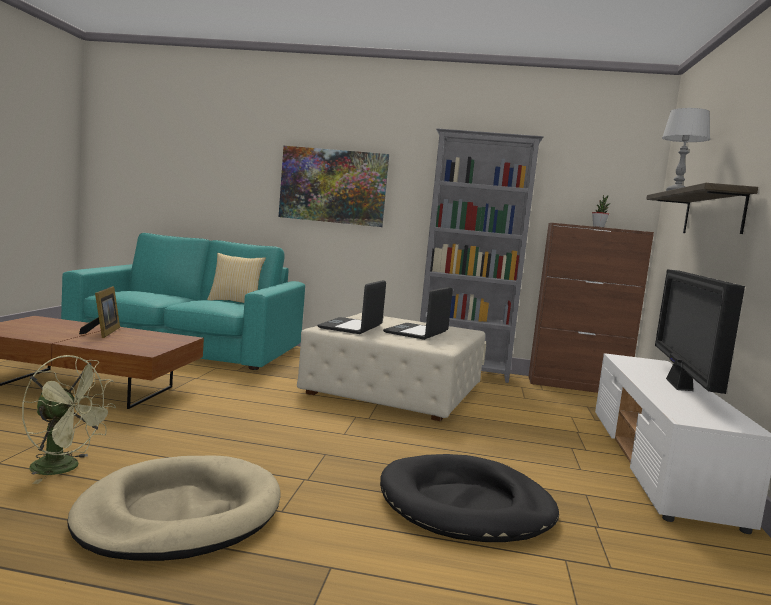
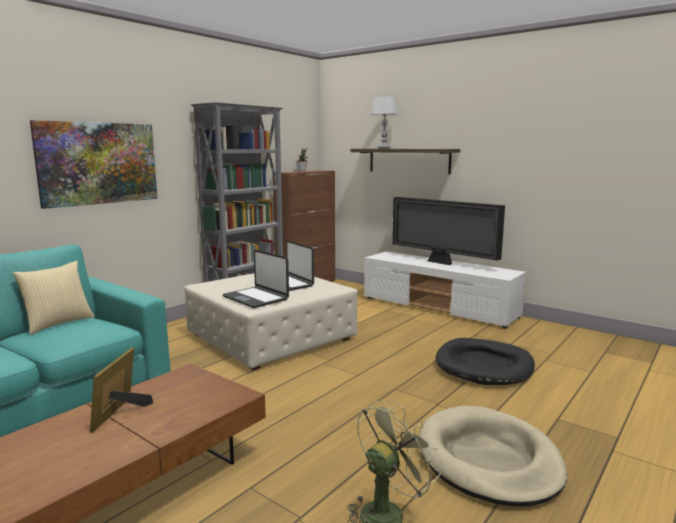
camera: 60 degrees left, 5 degrees up
picture frame [79,286,120,338] -> picture frame turned 105 degrees counterclockwise [90,348,153,433]

